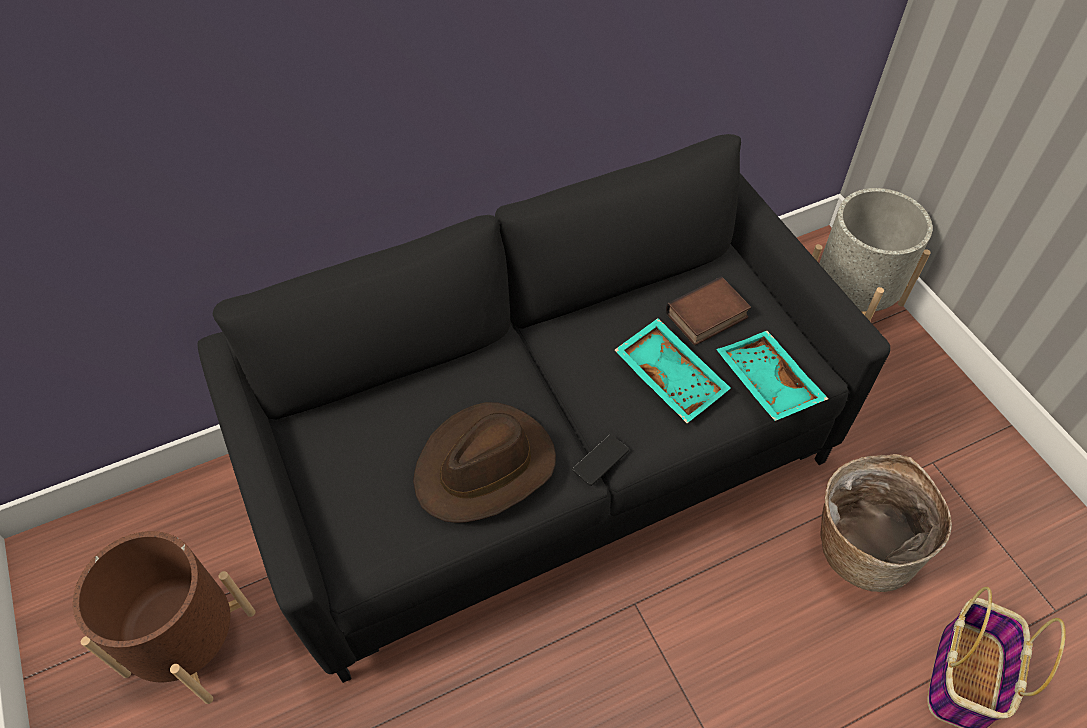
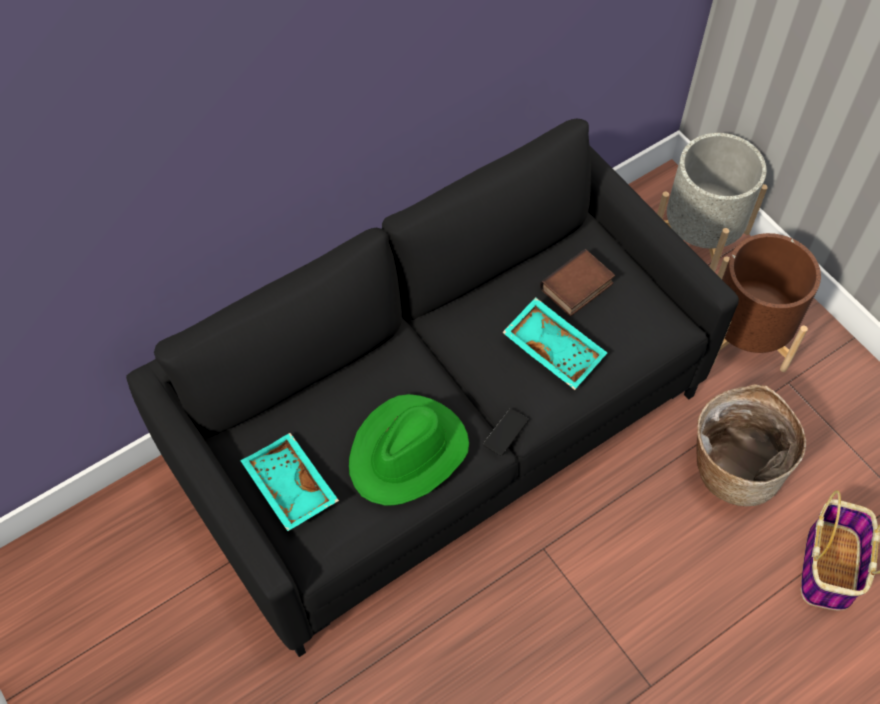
camera: 10 degrees left, 5 degrees up
brown planter [73,531,255,704] -> brown planter moved to [713,233,821,372]
brown hat [413,402,556,523] -> green hat [349,394,469,506]
turquoise tray [716,331,828,421] -> turquoise tray moved to [240,433,339,531]

